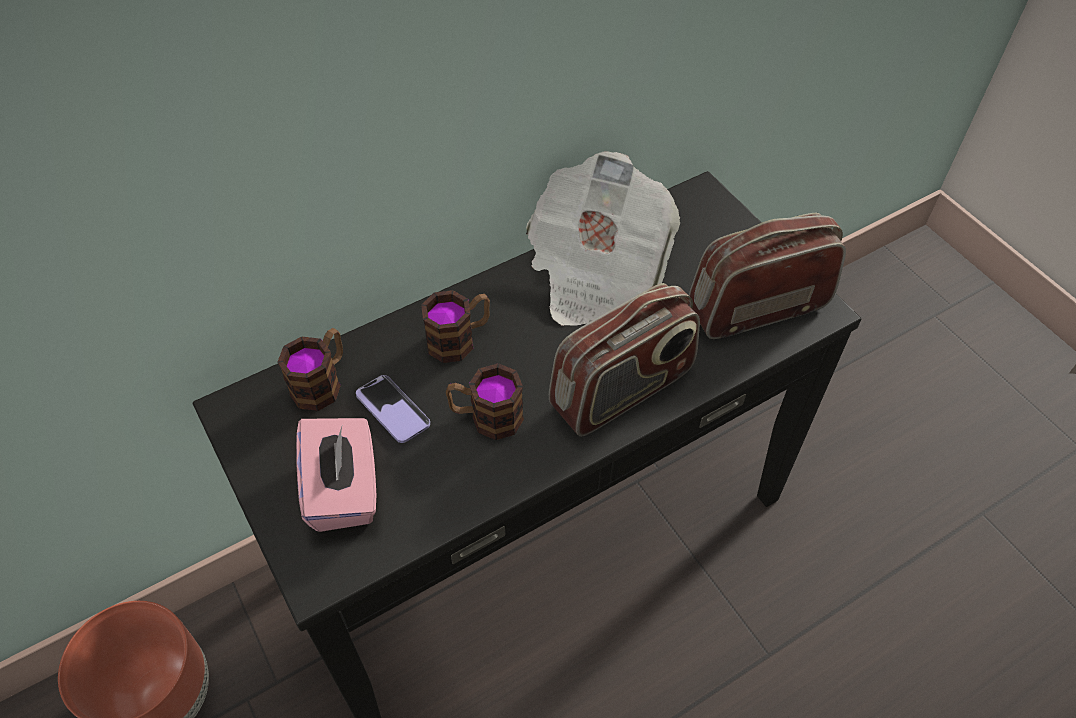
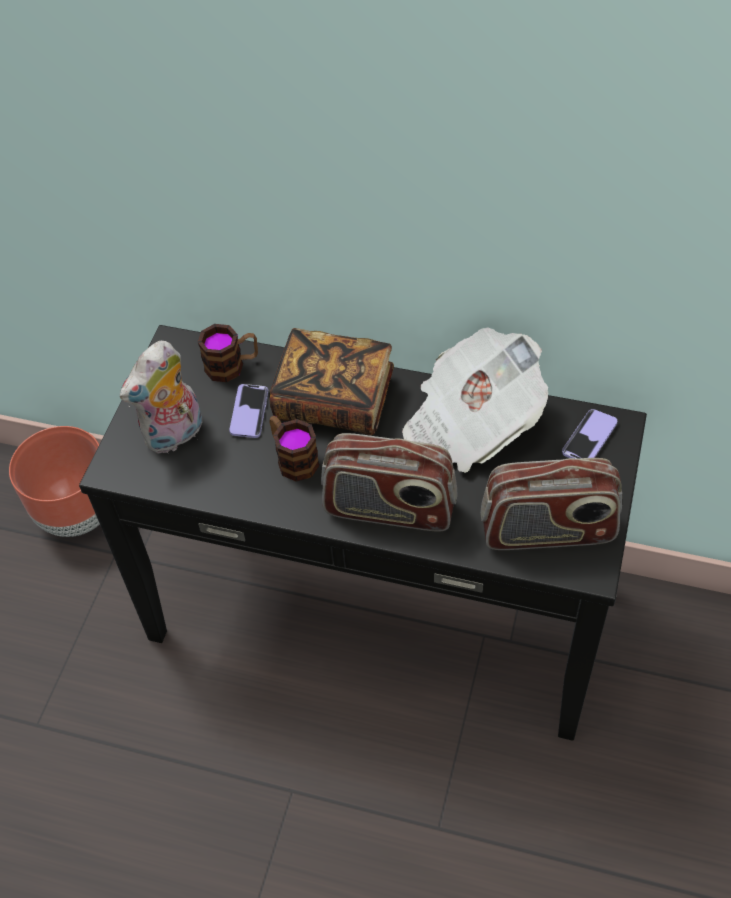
camera: 50 degrees right, 0 degrees up
pink tissue box [296,418,376,532] -> plush toy [120,341,202,454]
mug [421,290,490,363] -> book [270,328,394,435]
radio [689,213,846,339] -> radio turned 150 degrees clockwise [480,458,623,550]
none -> phone [562,409,617,459]

